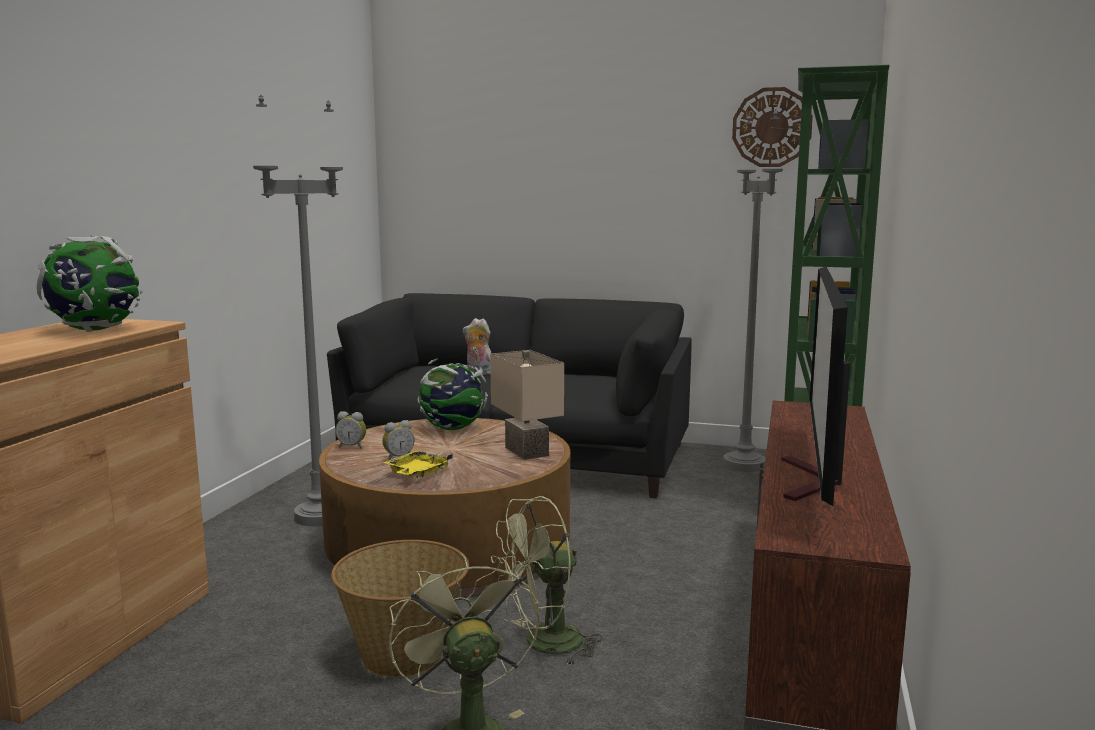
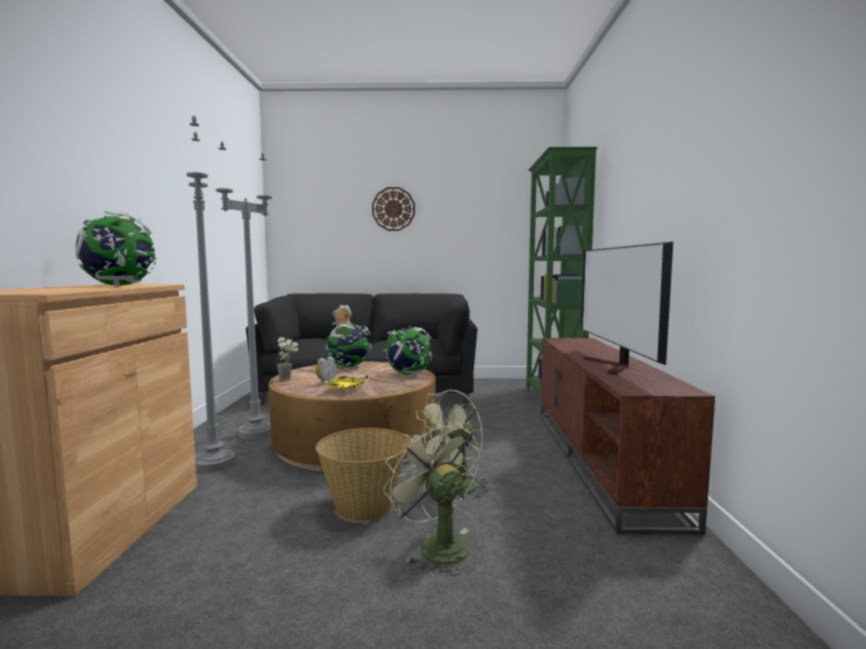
camera: 15 degrees left, 5 degrees down
alarm clock [335,411,366,449] -> potted plant [277,337,298,380]
beige table lamp [490,350,564,460] -> globe [384,327,432,376]
grey floor lamp [723,110,783,472] -> grey floor lamp moved to [186,115,236,472]
wall clock [732,87,813,167] -> wall clock moved to [372,187,415,231]

